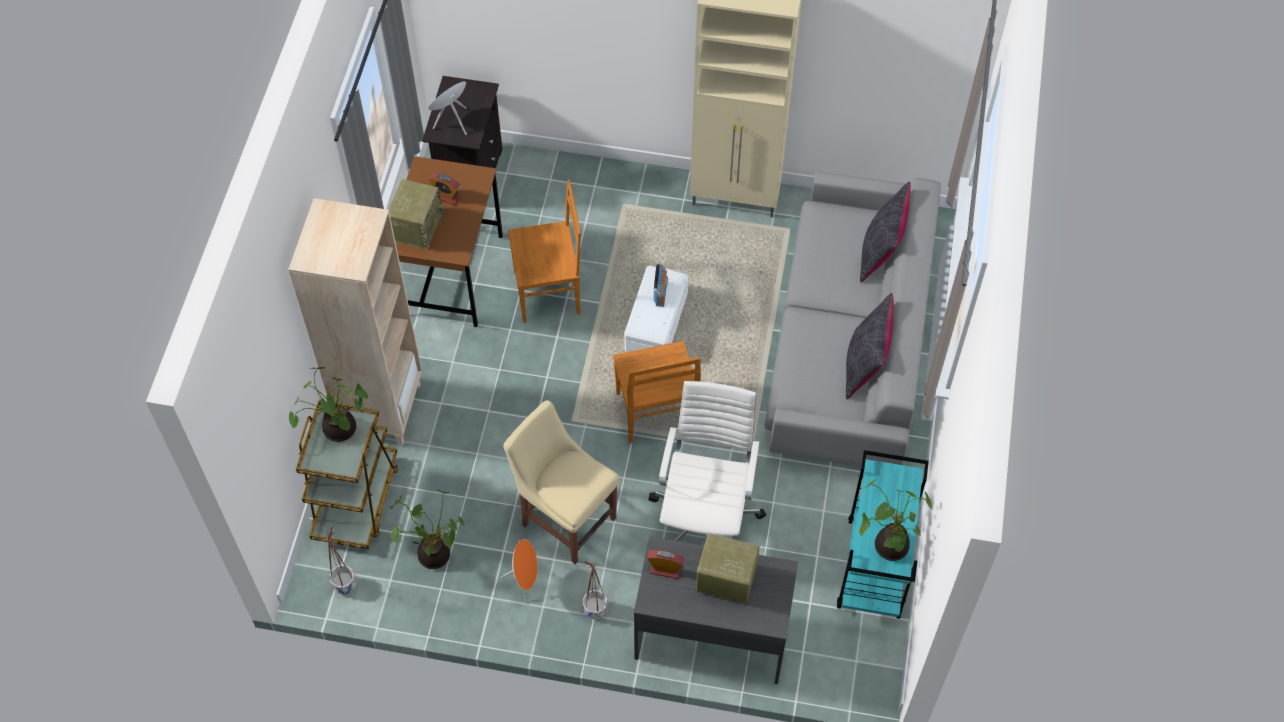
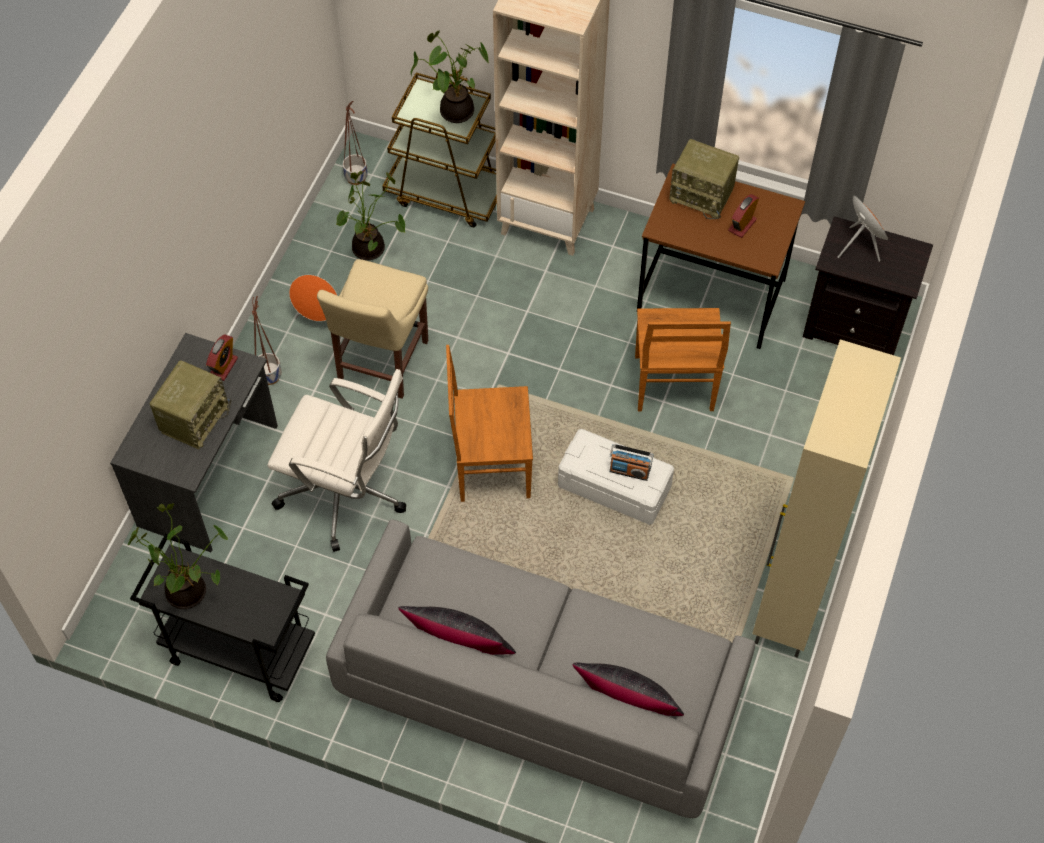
camera: 100 degrees right, 0 degrees up
beige chair [503,400,620,564] -> beige chair turned 150 degrees clockwise [317,259,428,399]
turquoise cart [837,450,929,619] -> black cart [130,534,315,702]

